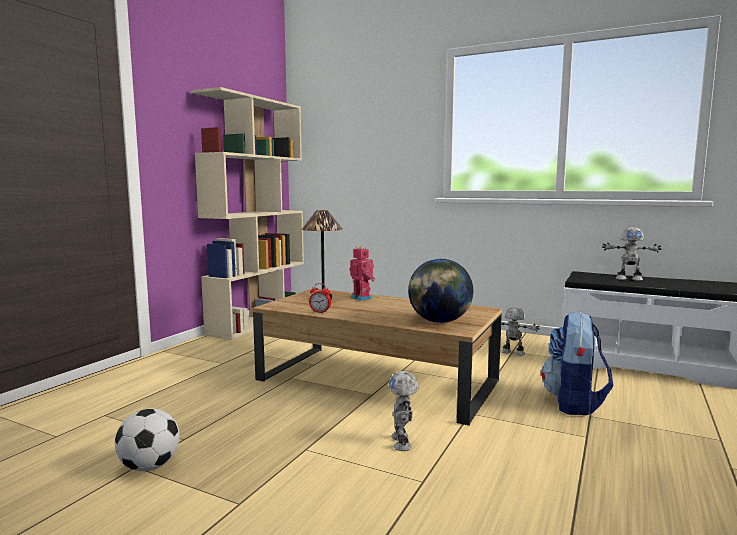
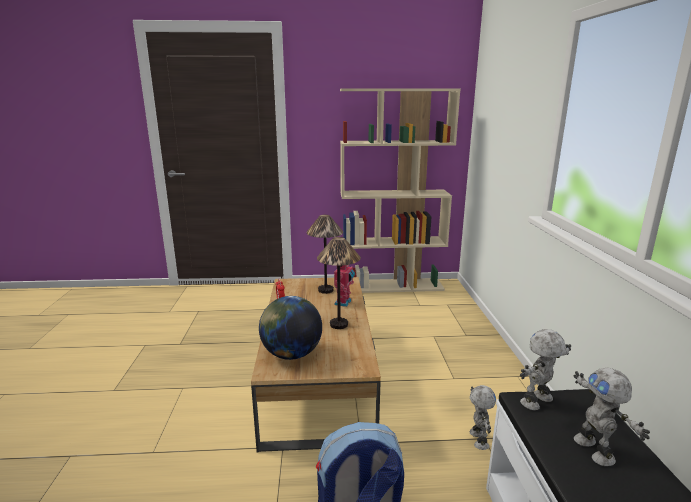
camera: 60 degrees right, 10 degrees up
football [115,409,180,471] -> none
toy robot [389,371,419,451] -> toy robot moved to [520,329,571,410]
none -> table lamp [317,237,361,329]

